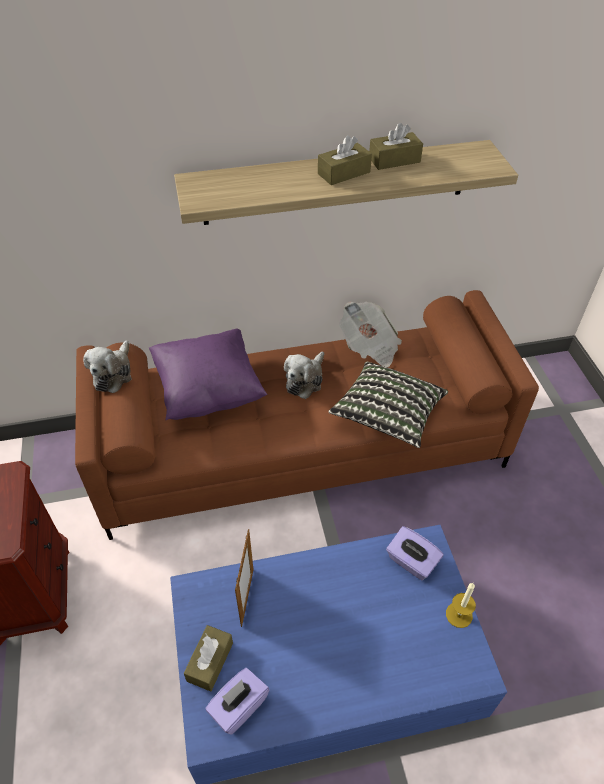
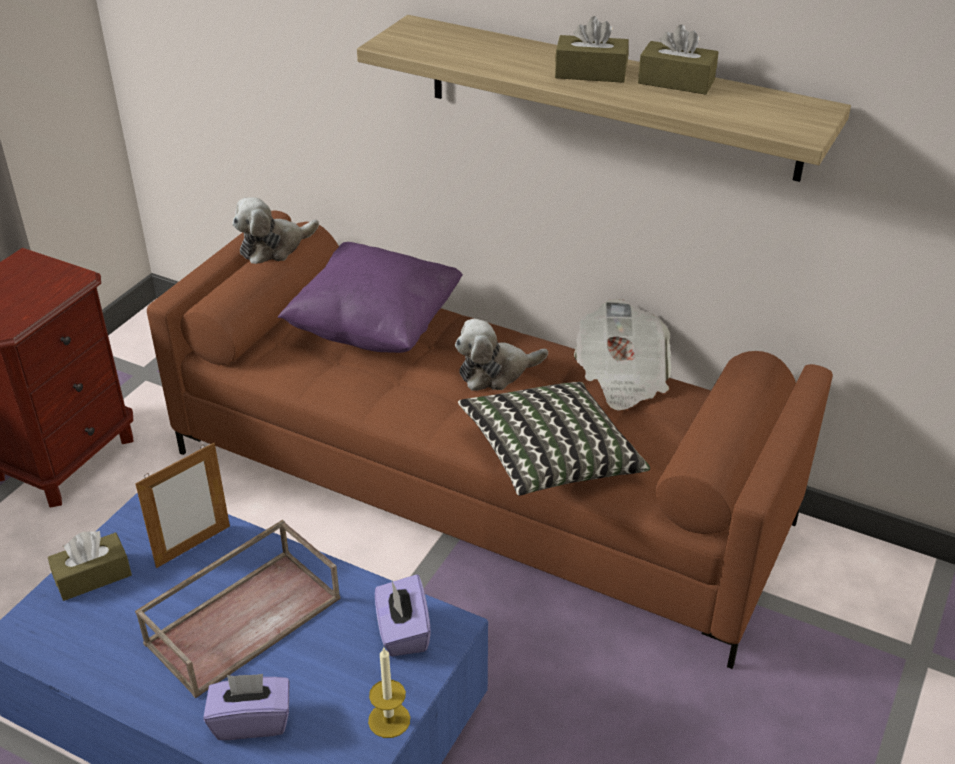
camera: 40 degrees right, 10 degrees down
purple tissue box [206,668,269,734] -> purple tissue box moved to [203,674,289,740]
none -> brown tray [135,520,341,698]

